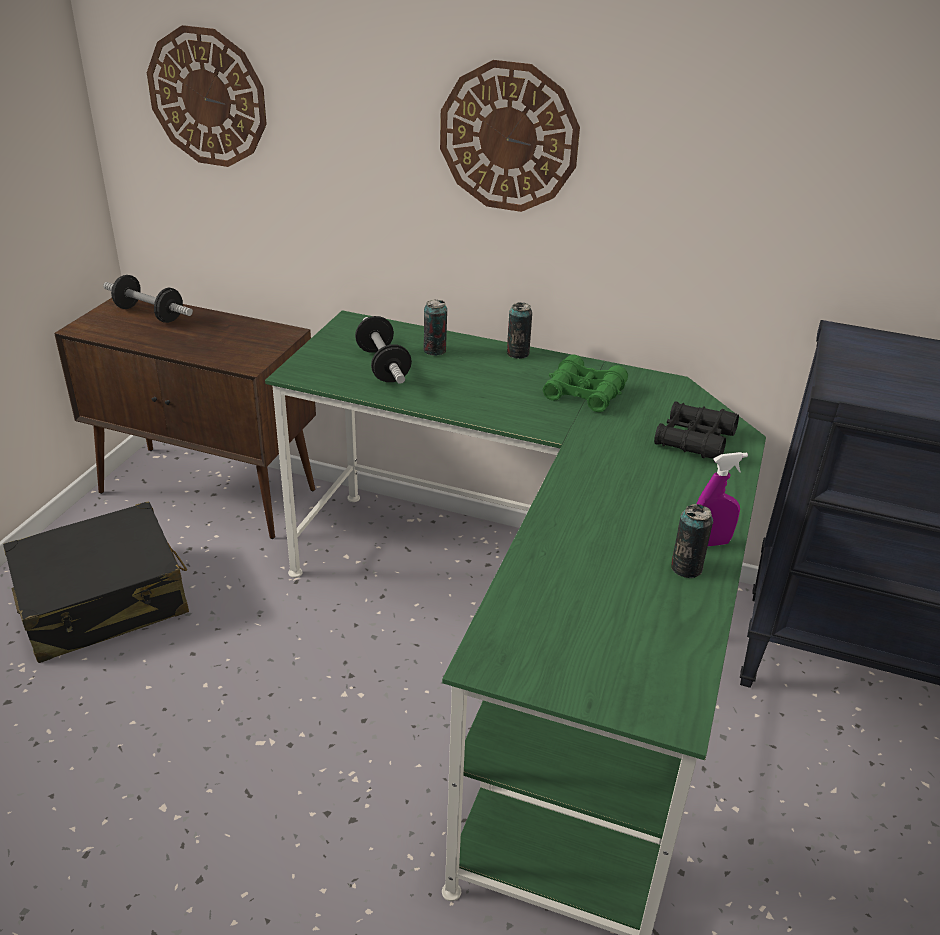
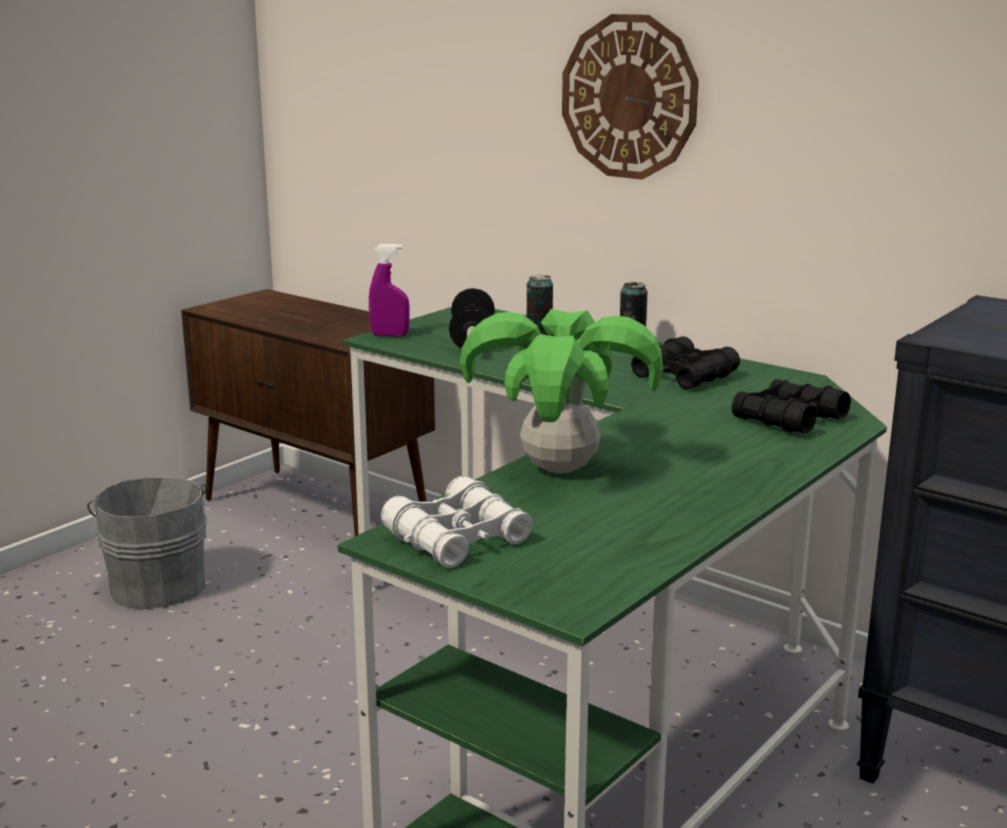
camera: 20 degrees right, 15 degrees down
black suitcase [3,501,189,663] -> grey bucket [87,477,207,609]
dumbbell [103,275,193,323] -> none
wall clock [147,25,267,167] -> none
green binoculars [543,354,628,412] -> black binoculars [631,337,740,390]
can [671,504,713,578] -> none
purple spray bottle [697,452,748,546] -> purple spray bottle moved to [369,244,410,337]
none -> white binoculars [381,476,533,568]
none -> potted plant [460,309,663,474]

